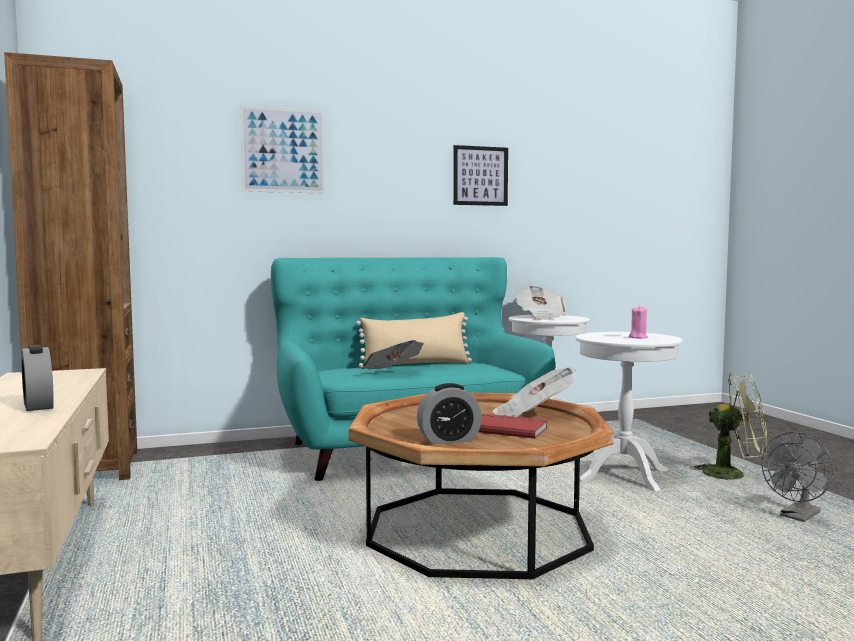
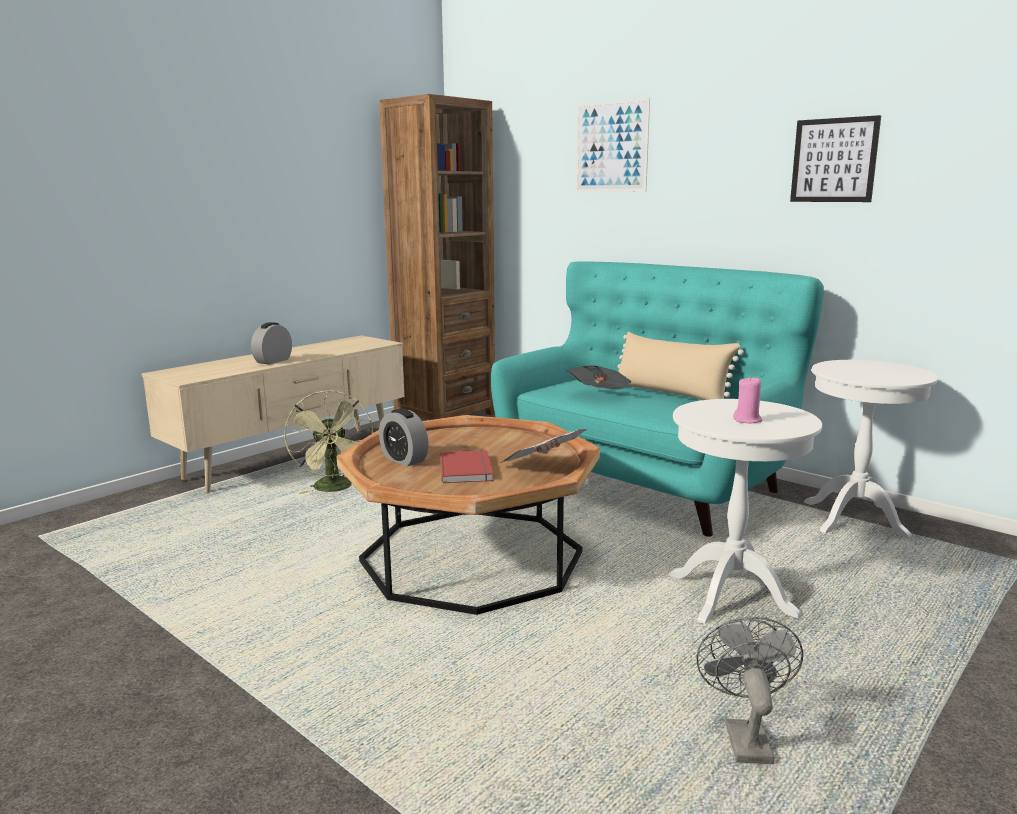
camera: 60 degrees right, 10 degrees up
newspaper [516,286,566,320] -> none
green fan [690,372,767,485] -> green fan moved to [284,390,373,494]
grey fan [761,432,834,522] -> grey fan turned 75 degrees clockwise [696,617,803,764]

